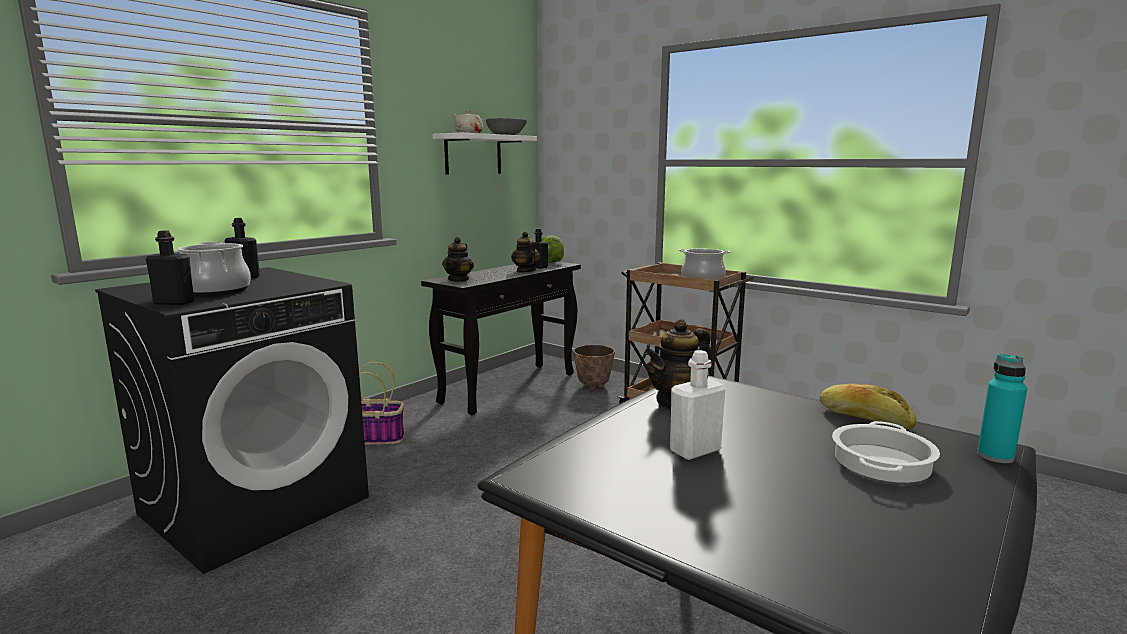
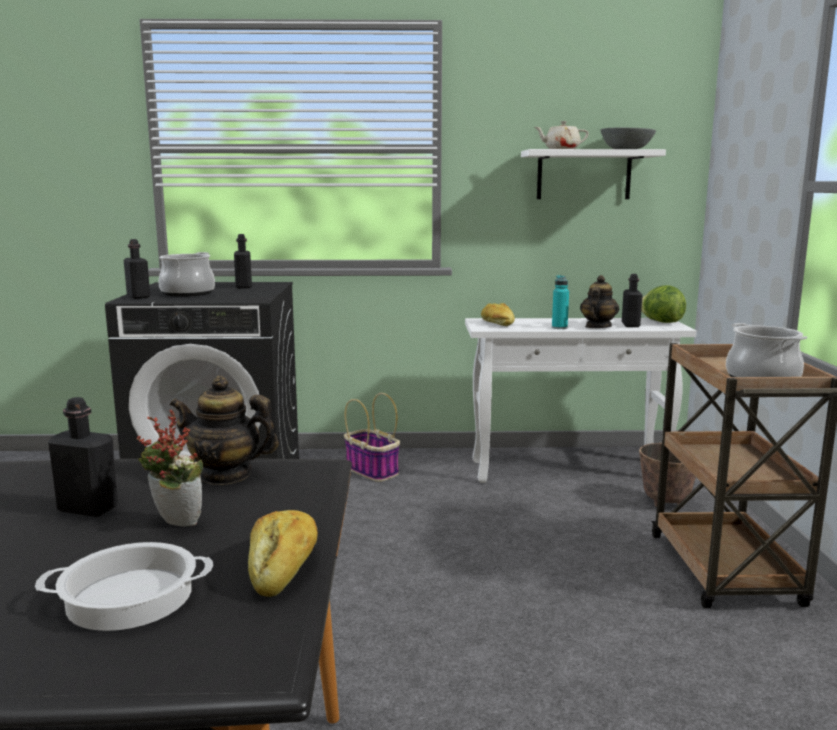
camera: 50 degrees right, 0 degrees up
black console table [421,262,581,415] -> white console table [465,318,697,483]
teapot [442,237,474,282] -> bread [481,303,515,326]
white bottle [670,350,725,460] -> black bottle [48,397,118,517]
turquoise bottle [977,354,1027,463] -> turquoise bottle moved to [552,275,569,329]
none -> potted plant [137,410,203,527]

